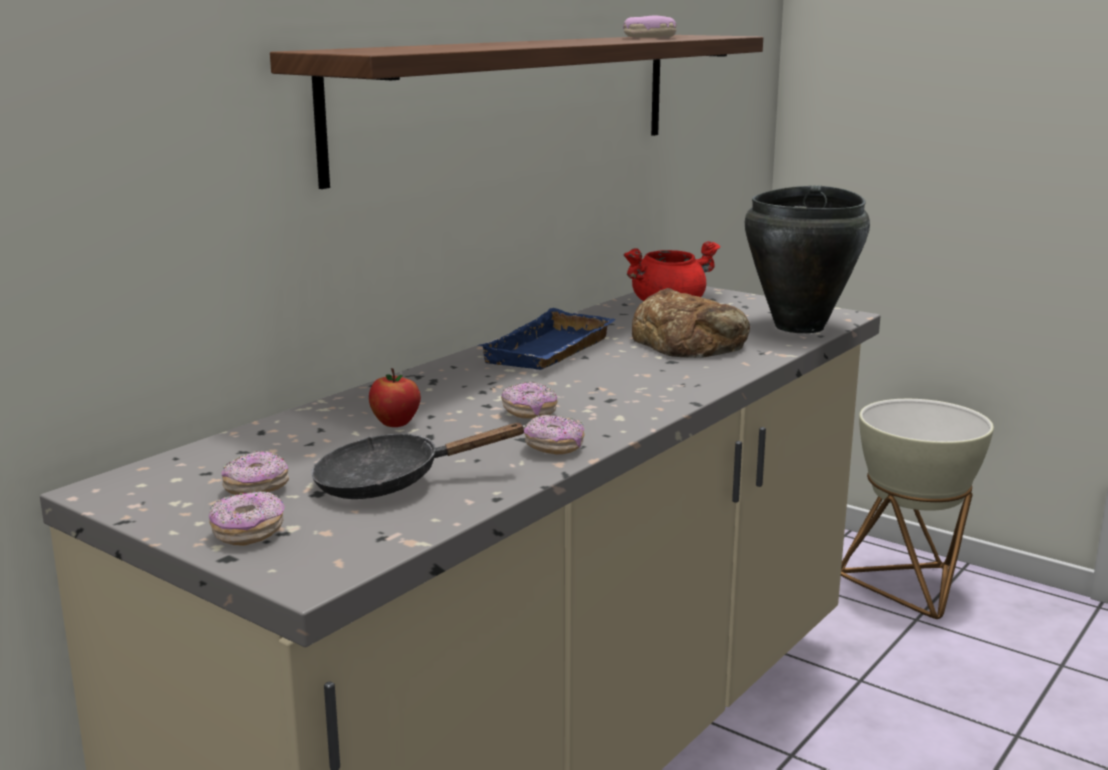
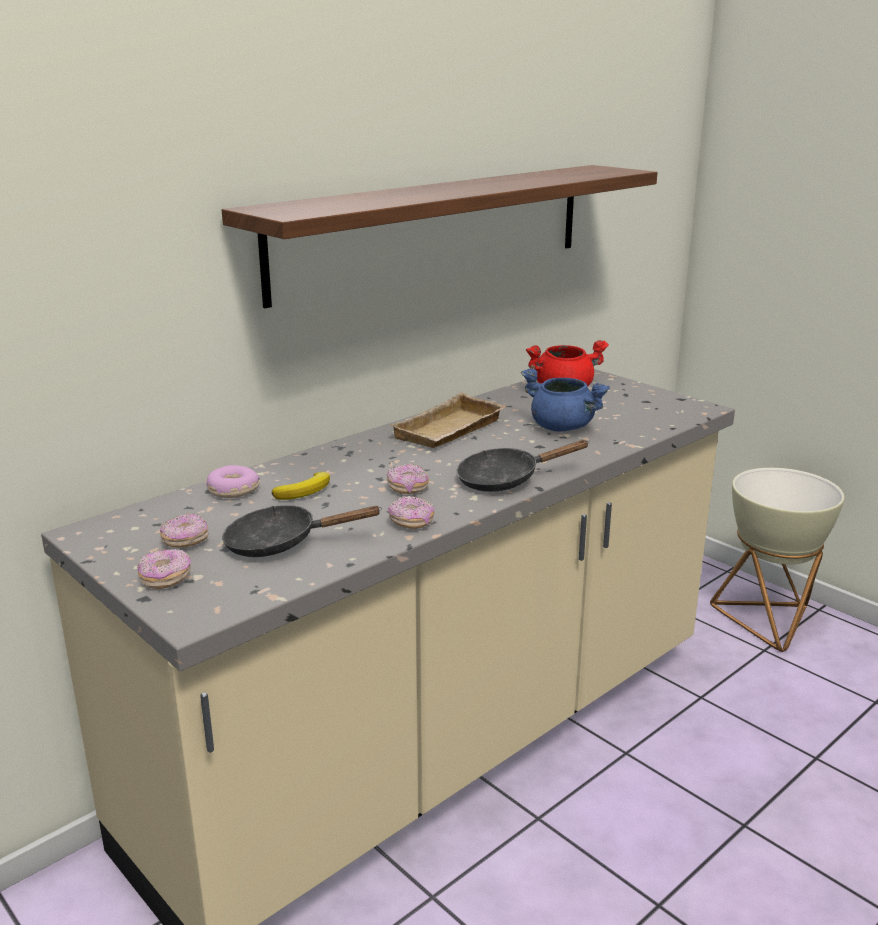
camera: 10 degrees right, 5 degrees up
apple [369,368,421,427] -> banana [272,472,330,500]
blue tray [478,308,616,370] -> beige tray [390,392,506,448]
donut [623,15,677,38] -> donut moved to [206,465,260,498]
bread [632,288,750,358] -> blue cooking pot [521,368,610,431]
black cooking pot [745,185,870,333] -> none
none -> black frying pan [457,440,589,492]

